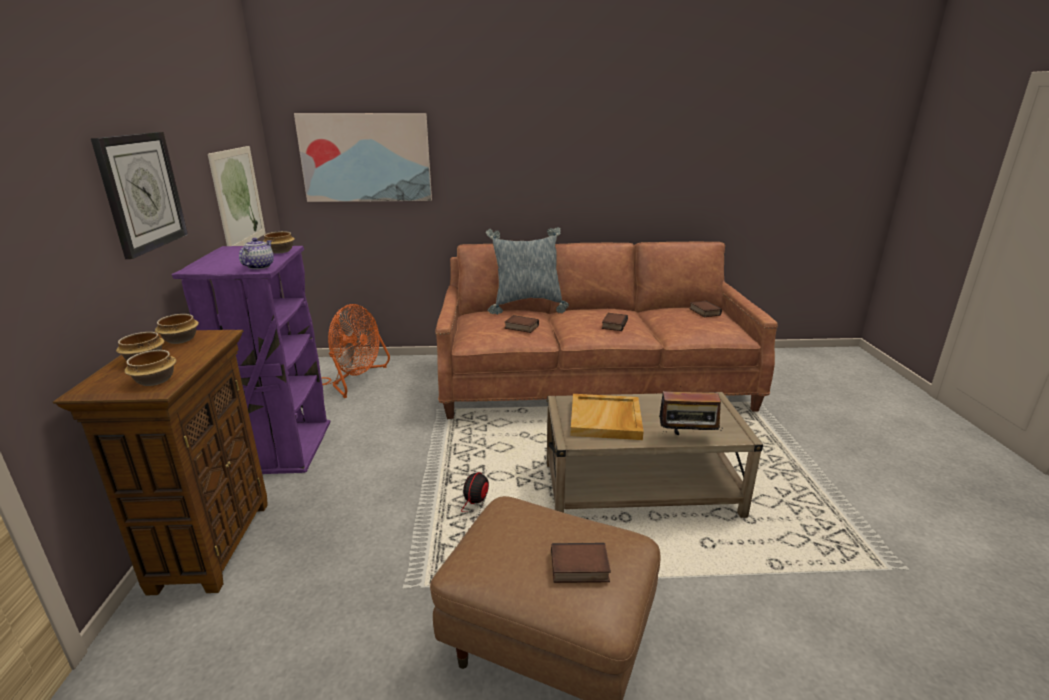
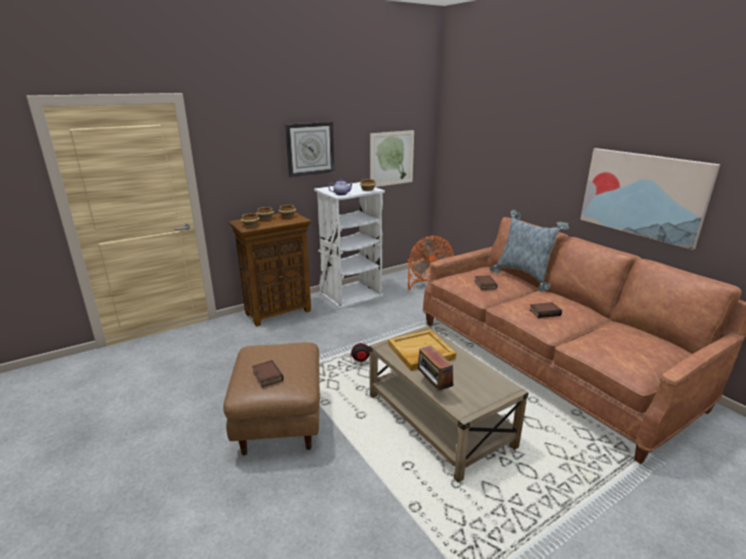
camera: 60 degrees right, 0 degrees up
purple bookcase [172,246,330,474] -> white bookcase [314,182,385,309]
picture [294,113,432,202] -> picture moved to [580,148,720,250]
book [689,301,722,317] -> none

